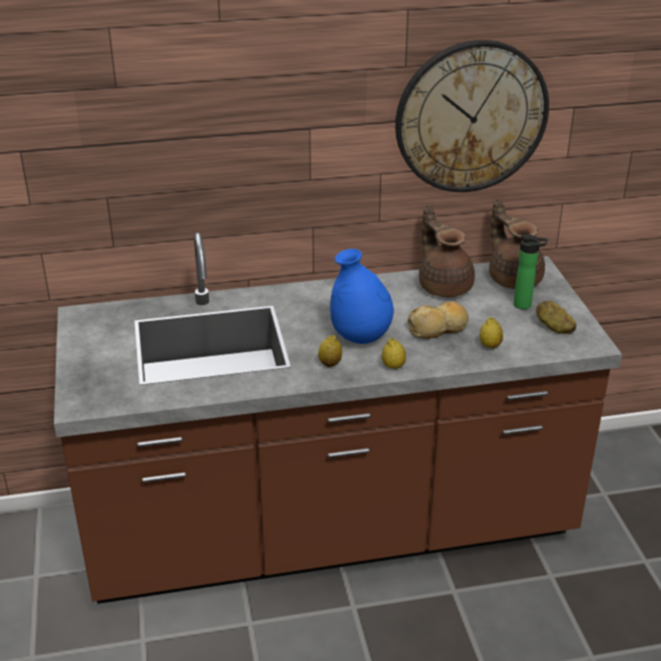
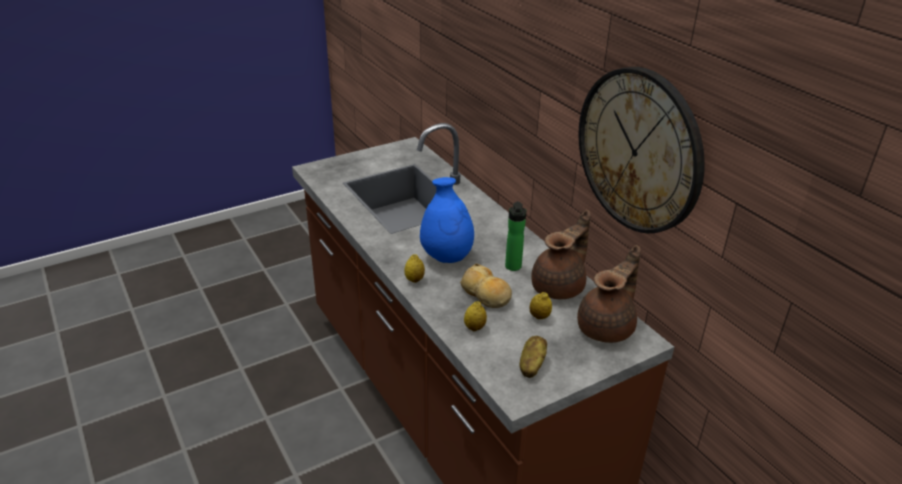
camera: 70 degrees right, 0 degrees up
lemon [318,335,342,367] -> lemon moved to [530,292,552,319]
bottle [513,234,548,309] -> bottle moved to [505,201,526,271]

